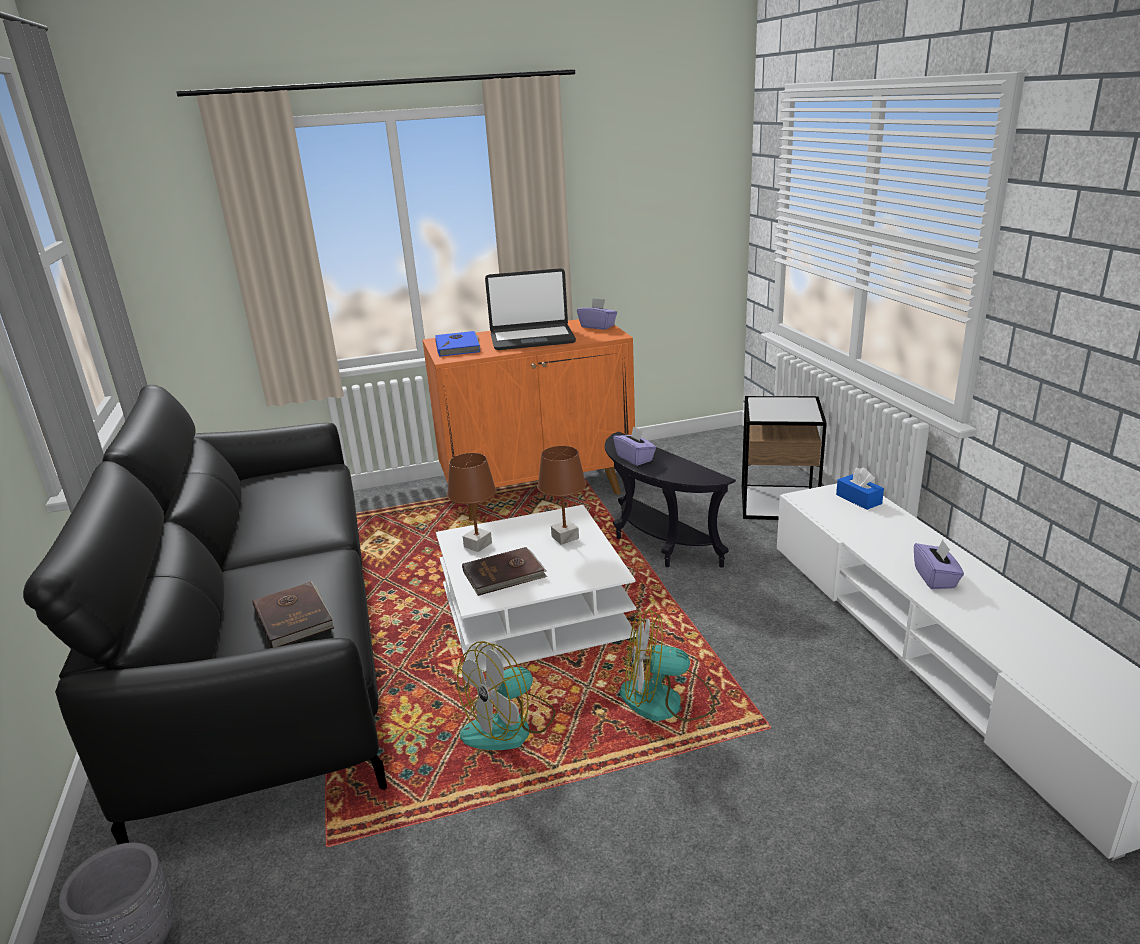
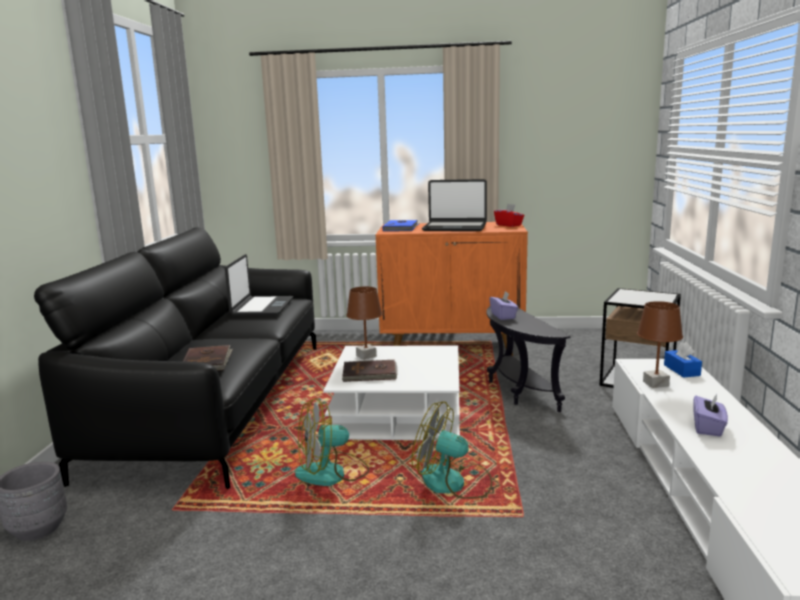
camera: 20 degrees right, 10 degrees down
brown table lamp [537,446,586,545] -> brown table lamp moved to [637,301,683,388]
purple tissue box [577,298,617,330] -> red tissue box [494,204,524,227]
none -> laptop [225,254,293,316]

